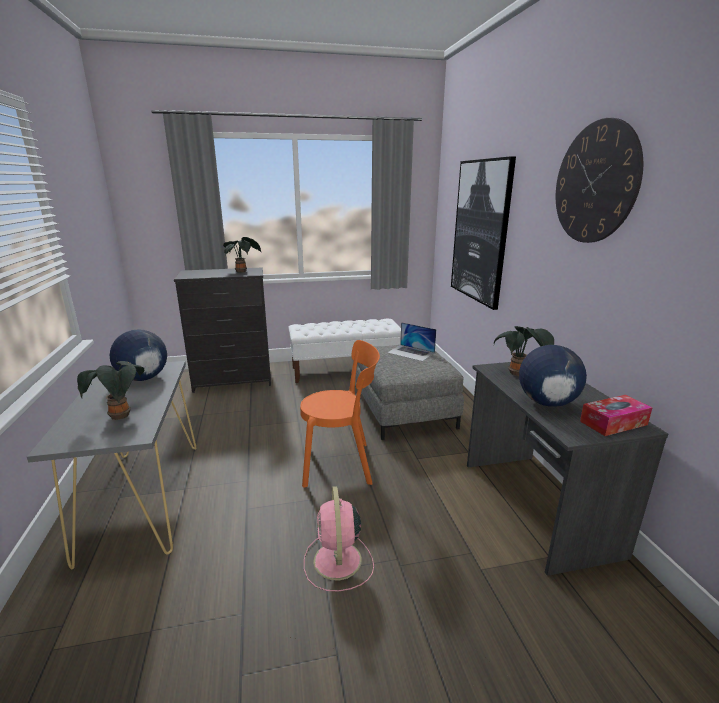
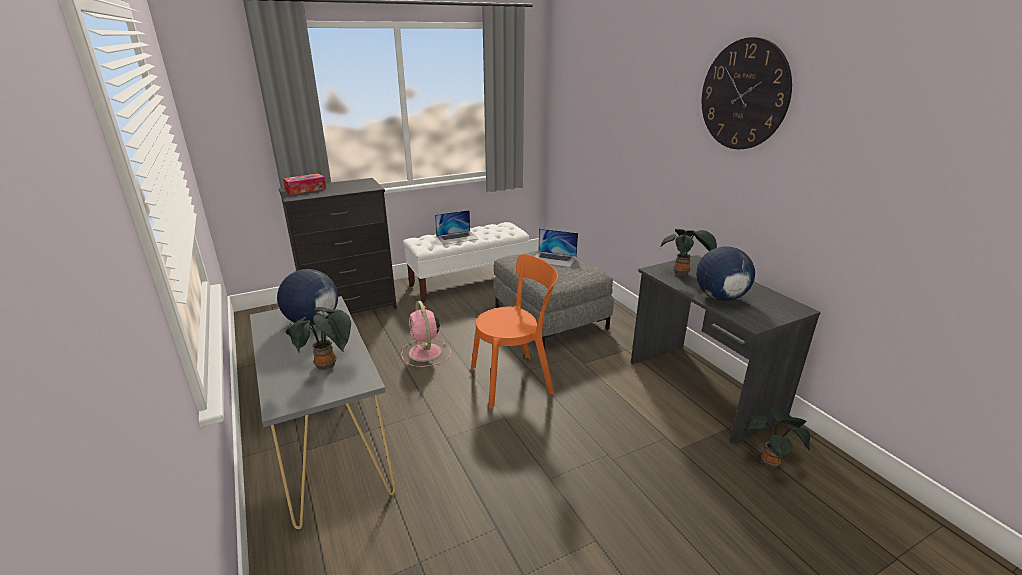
camera: 15 degrees left, 5 degrees up
potted plant [223,237,262,273] -> potted plant moved to [744,408,810,468]
pink fan [304,486,374,591] -> pink fan moved to [401,301,451,367]
picture [451,156,516,310] -> none
tissue box [580,395,652,436] -> tissue box moved to [283,173,326,195]
none -> laptop [435,210,478,245]

